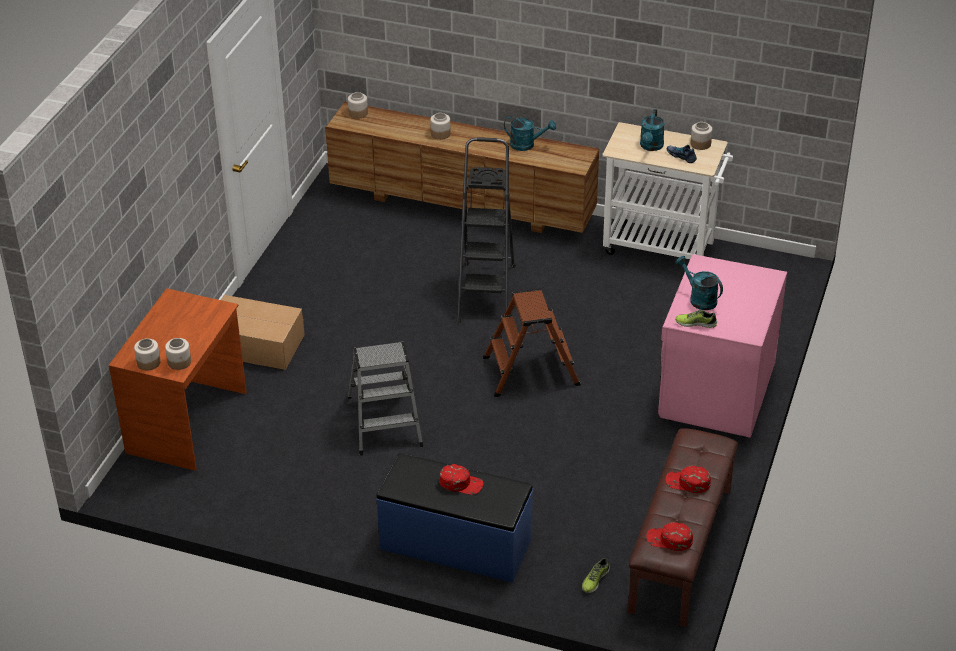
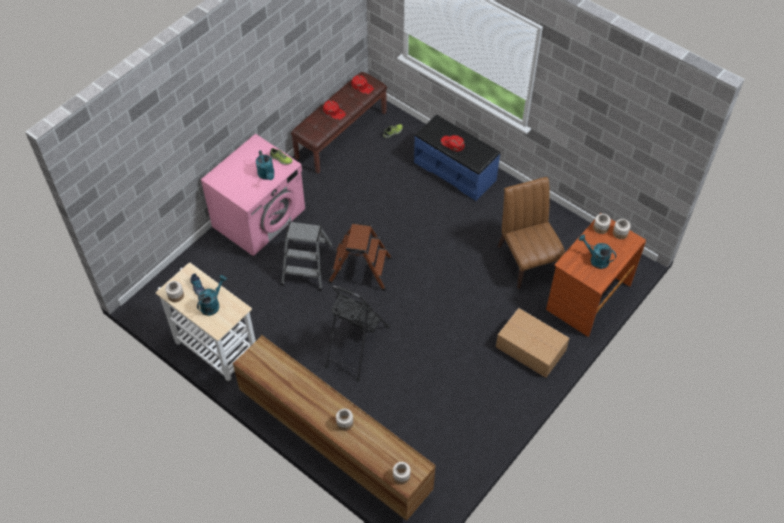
camera: 160 degrees left, 15 degrees up
grey step ladder [347,341,423,456] -> grey step ladder moved to [281,221,333,291]
turquoise watering can [504,116,556,151] -> turquoise watering can moved to [578,234,616,269]
none -> brown chair [498,177,565,289]

